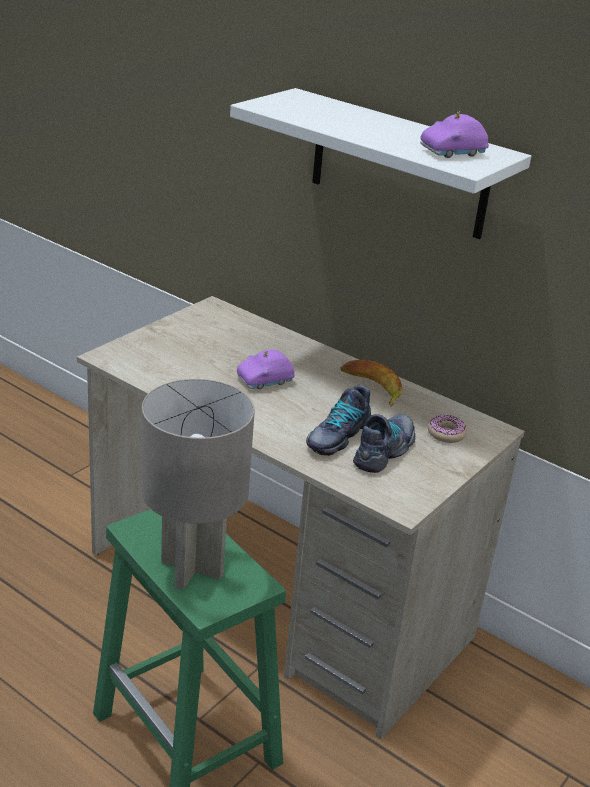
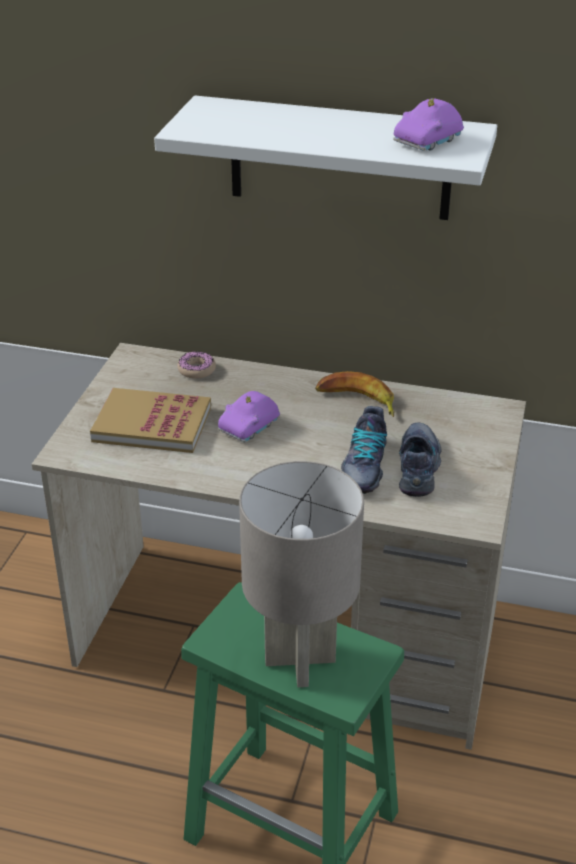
camera: 20 degrees left, 5 degrees up
donut [428,415,467,443] -> donut moved to [177,351,216,379]
none -> book [90,388,211,453]

